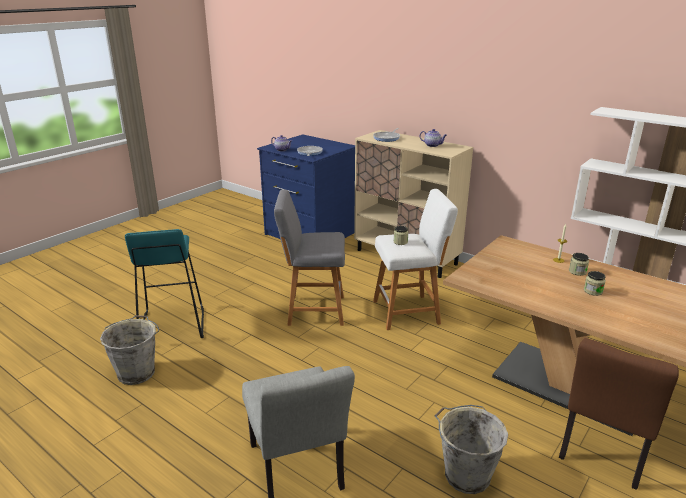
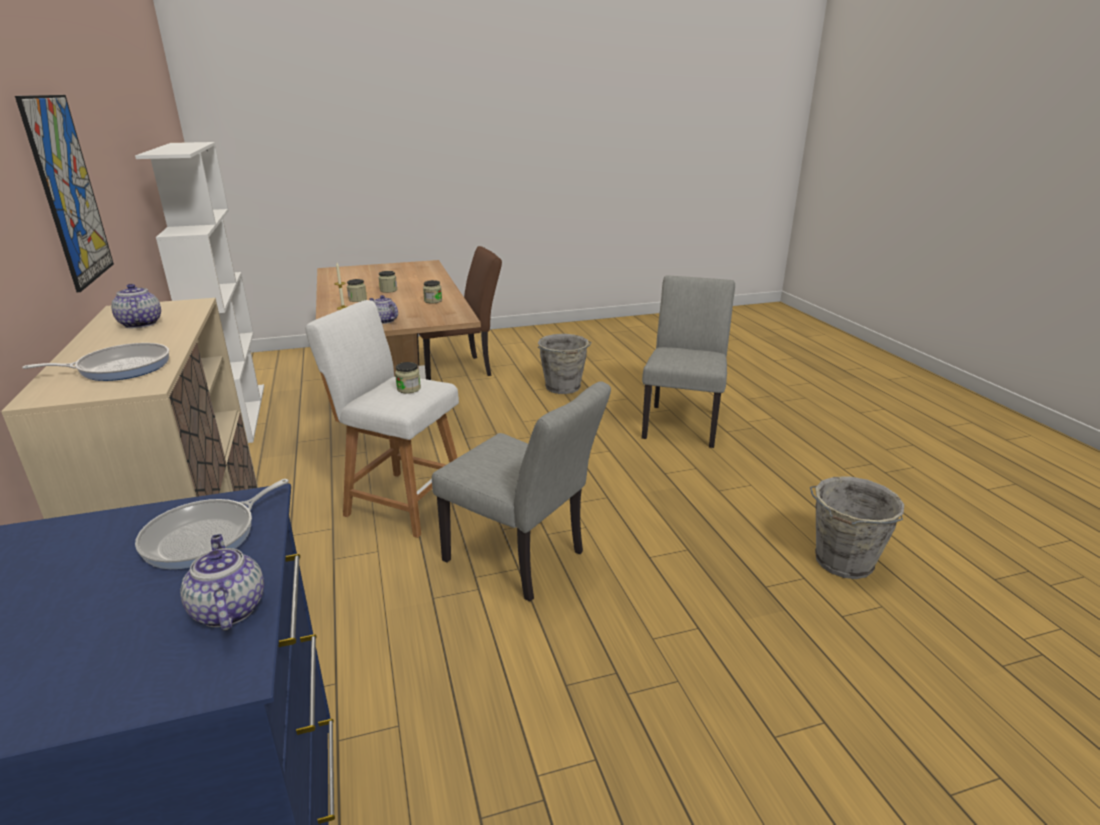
camera: 145 degrees left, 0 degrees up
turquoise stool [125,229,204,338] -> none
grey stool [274,190,345,326] -> grey chair [432,381,611,602]
none -> picture [15,95,114,292]
none -> teapot [369,295,398,324]
none -> jar [423,280,442,304]

